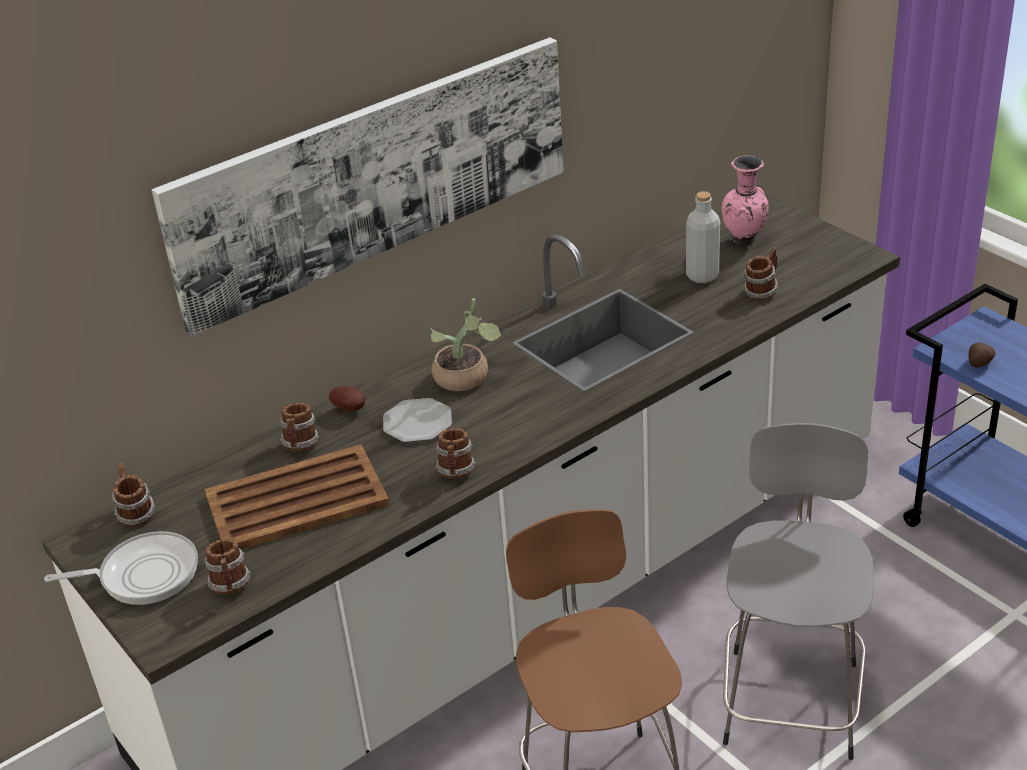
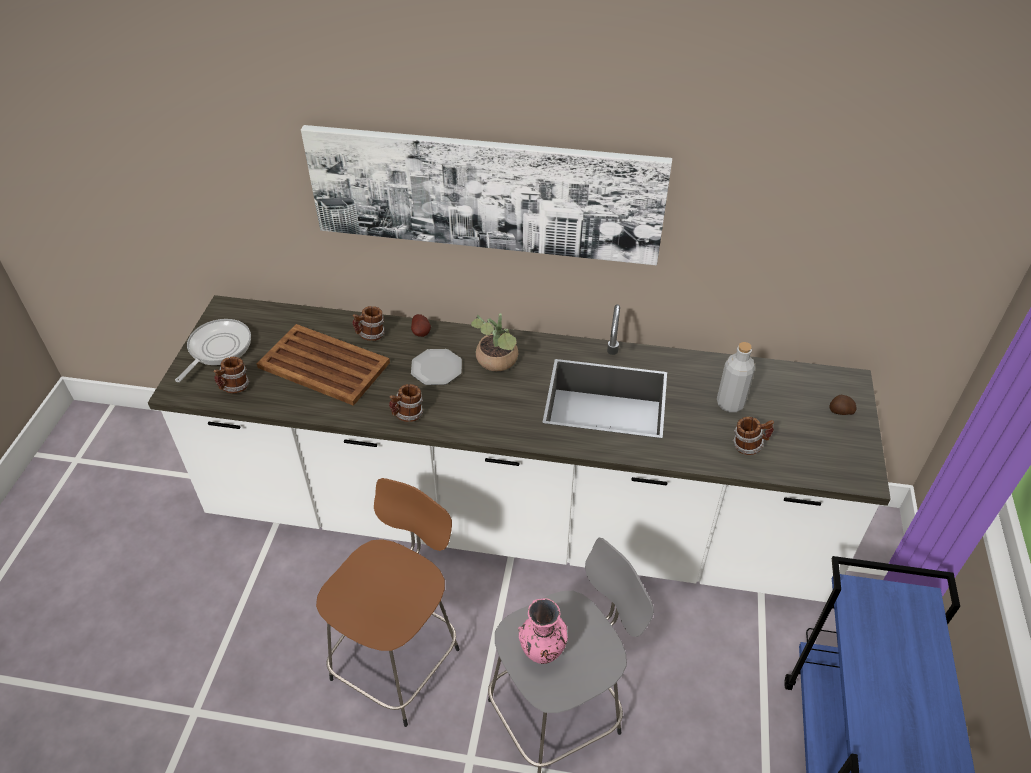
camera: 45 degrees right, 10 degrees up
frying pan [44,531,198,605] -> frying pan turned 105 degrees counterclockwise [175,319,251,382]
mug [112,462,156,526] -> none
pink vase [722,155,769,246] -> pink vase moved to [518,598,568,664]
potato [969,343,996,368] -> potato moved to [829,395,857,415]

